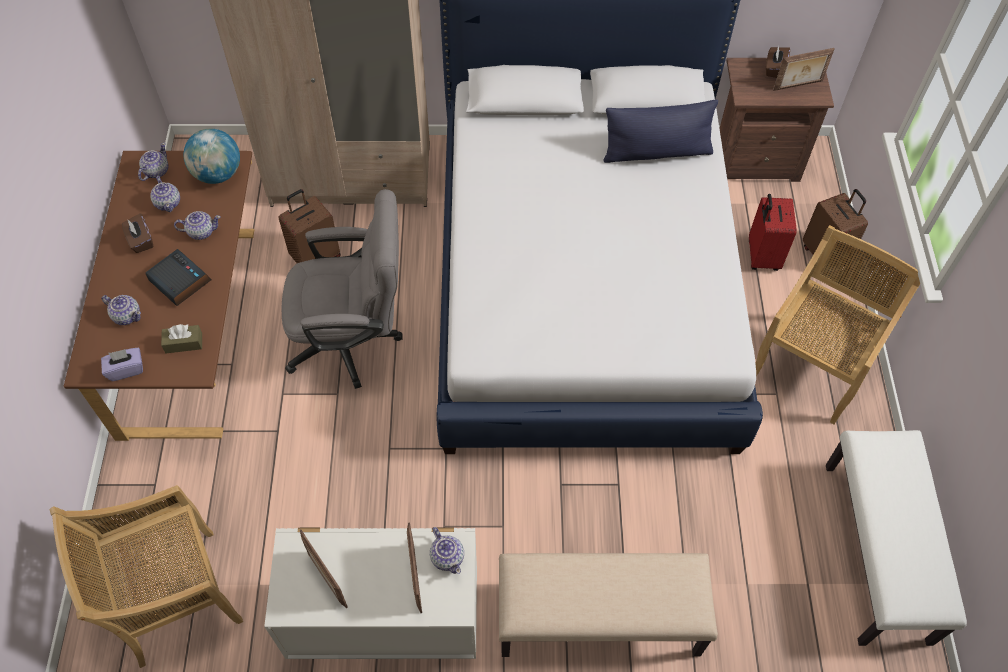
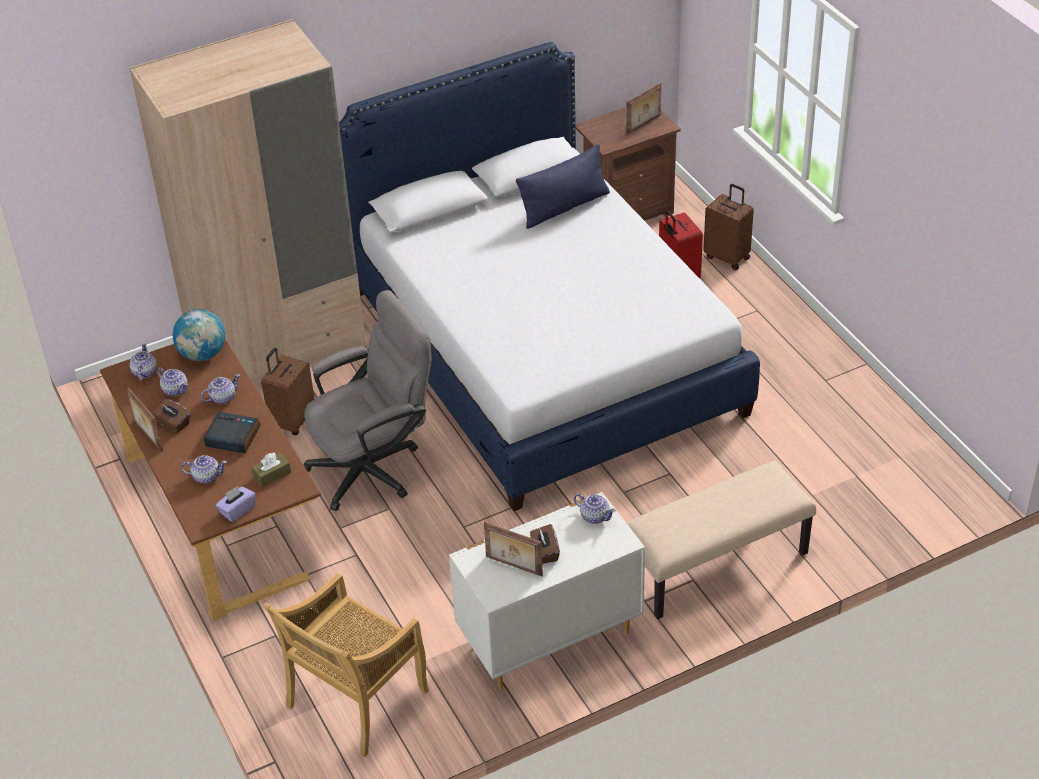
camera: 25 degrees left, 15 degrees down
picture frame [407,523,422,613] -> picture frame moved to [127,386,163,452]
beige chair [755,225,920,424] -> none
brown tissue box [766,45,790,78] -> brown tissue box moved to [530,524,560,564]
white bench [826,430,967,646] -> none

